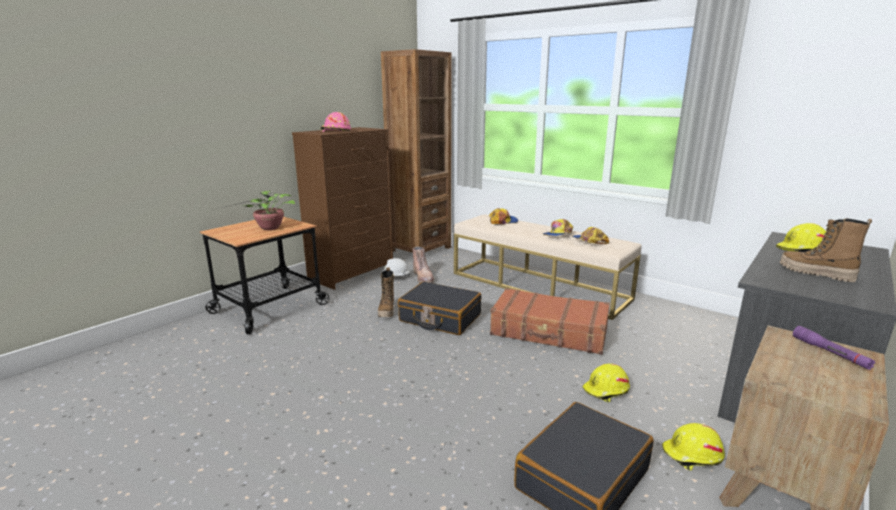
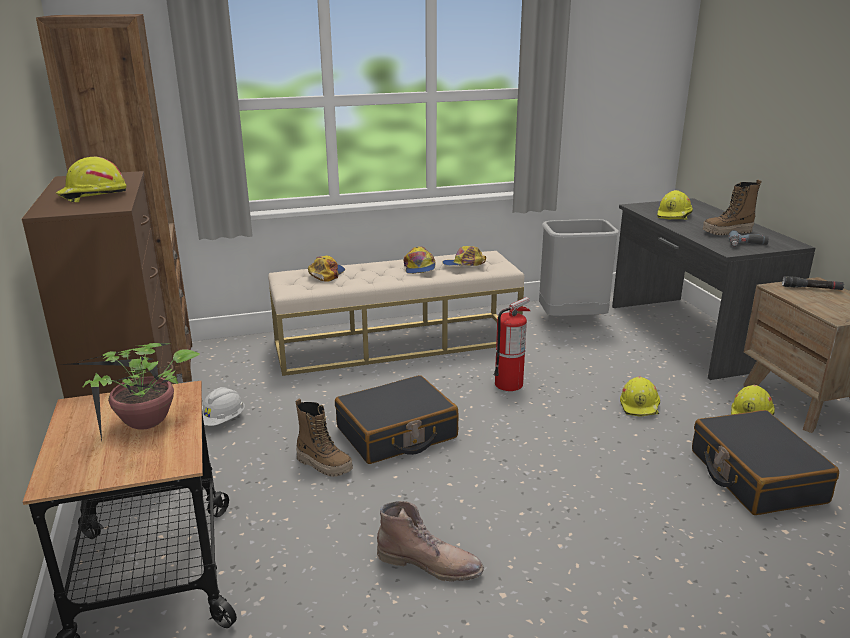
camera: 55 degrees left, 5 degrees up
pink hard hat [320,112,351,132] -> yellow hard hat [55,157,126,202]
brown boot [412,247,434,283] -> brown boot moved to [377,501,484,582]
brown suitcase [490,288,610,355] -> fire extinguisher [494,297,531,391]
purple flashlight [793,326,875,370] -> black flashlight [782,276,844,290]
none -> grey trash can [539,219,619,316]
none -> power drill [729,230,769,247]

